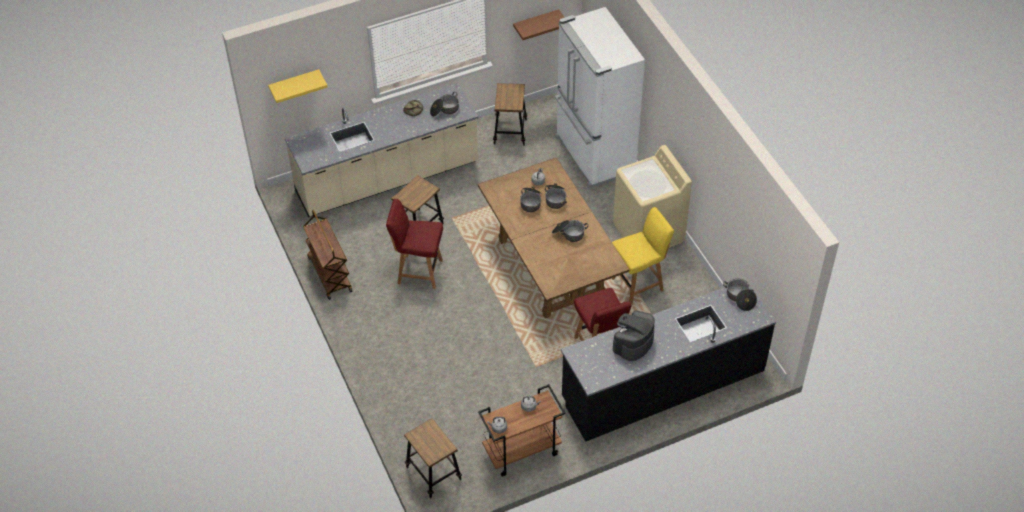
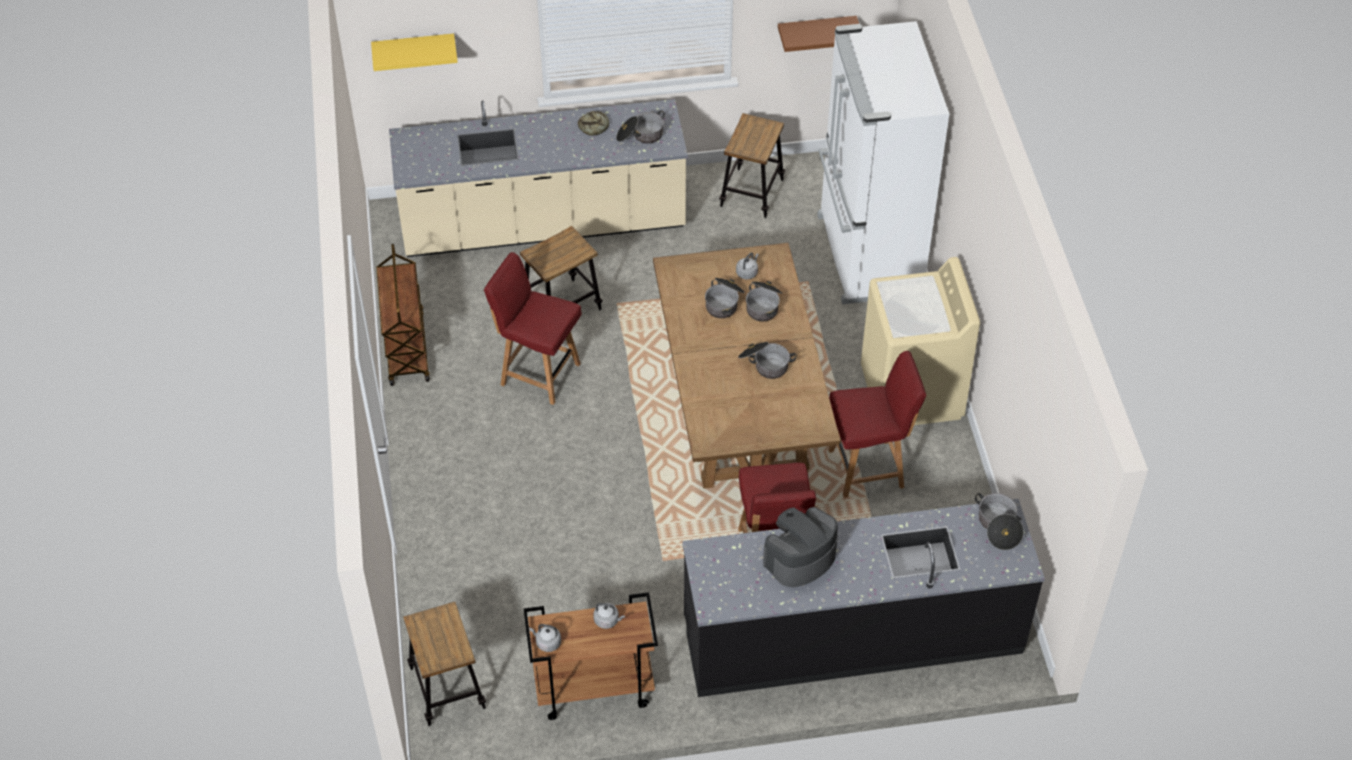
camera: 15 degrees right, 0 degrees up
yellow chair [611,207,674,304] -> red chair [828,351,926,498]

